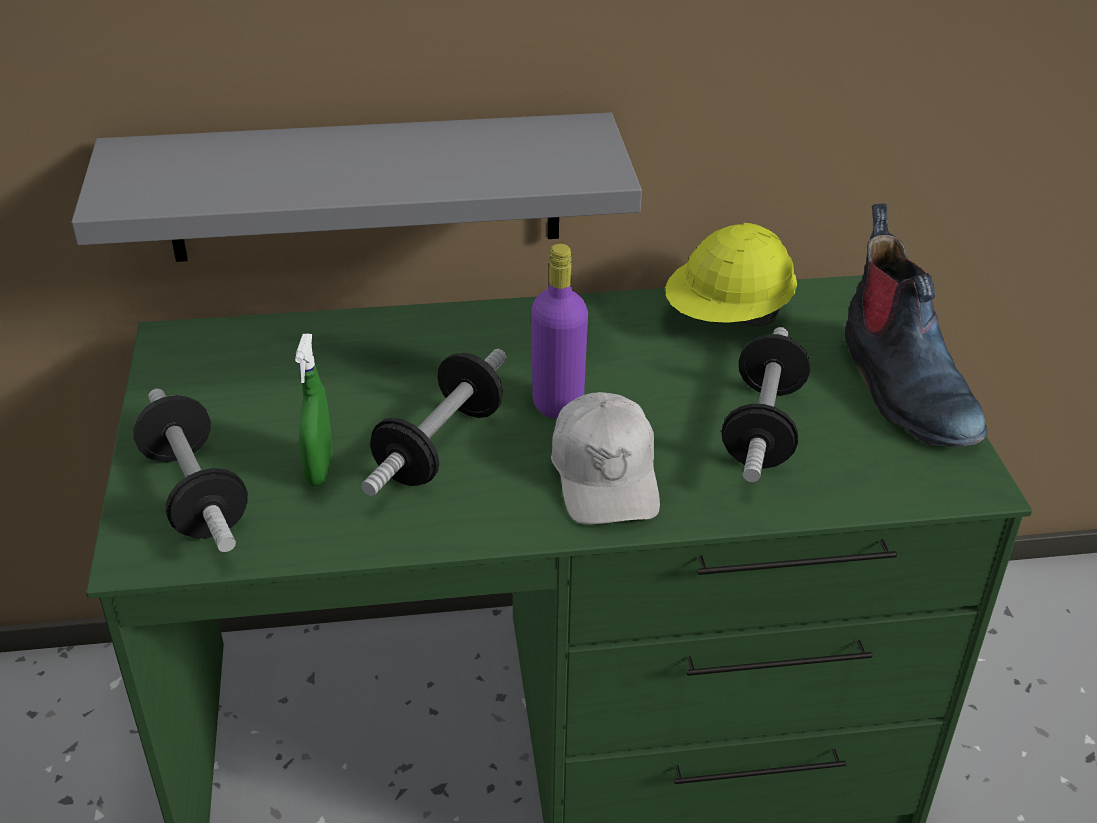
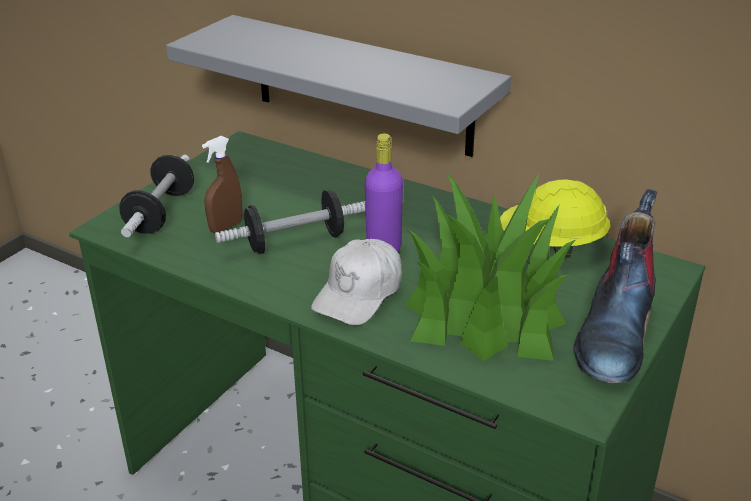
camera: 40 degrees right, 5 degrees down
green spray bottle [295,334,333,487] -> brown spray bottle [202,136,242,233]
dumbbell [721,327,810,482] -> potted plant [405,171,577,361]

